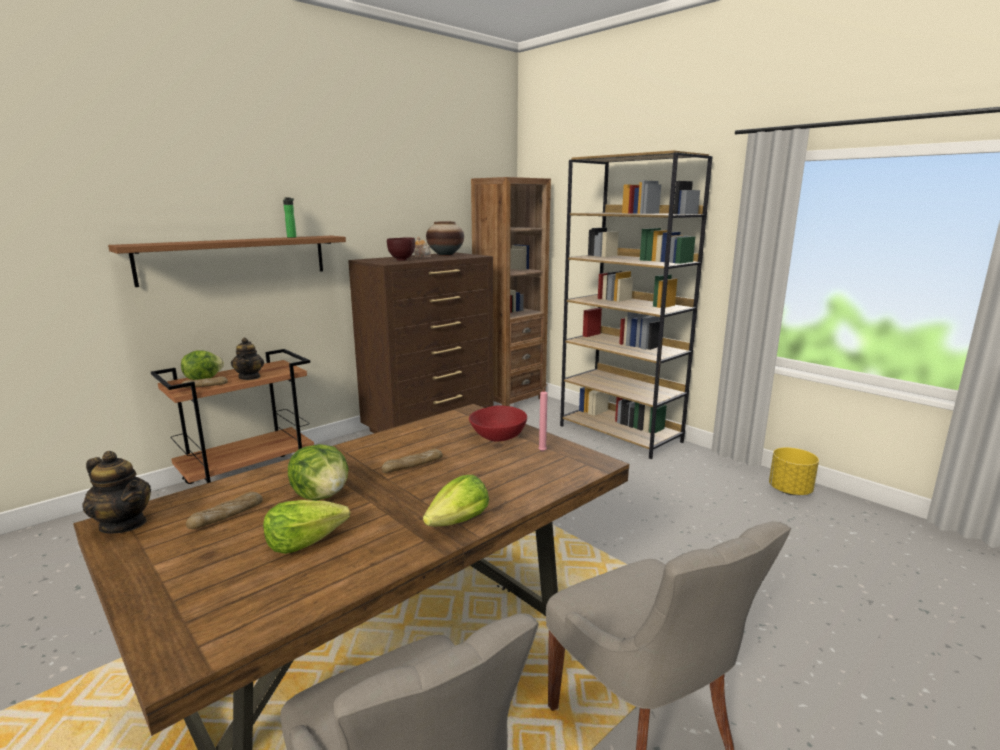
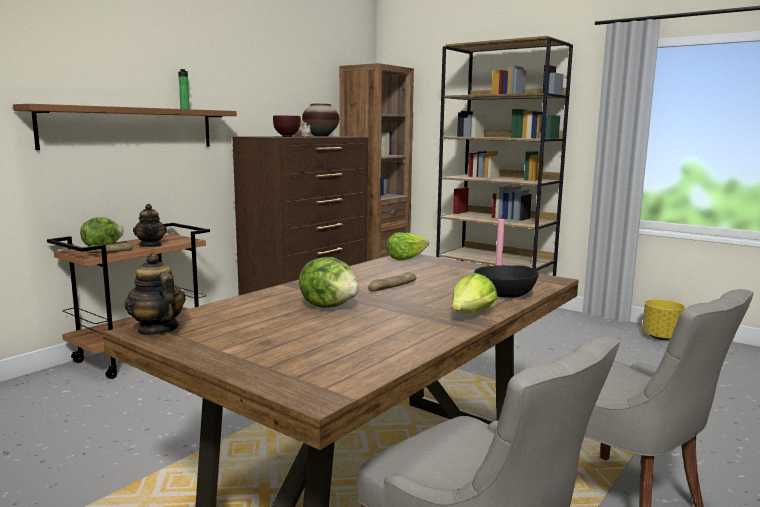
camera: 10 degrees left, 5 degrees down
teapot [82,451,151,534] -> teapot turned 150 degrees counterclockwise [125,253,186,336]
bread [186,492,263,529] -> none
lettuce [263,500,350,554] -> lettuce moved to [386,232,429,260]
red bowl [469,405,527,442] -> none
none -> black bowl [474,265,539,298]

